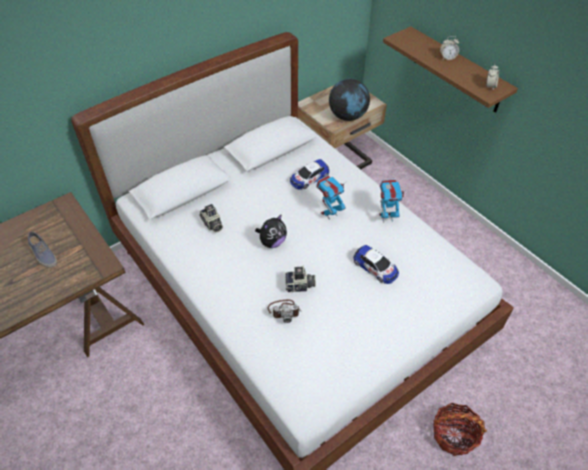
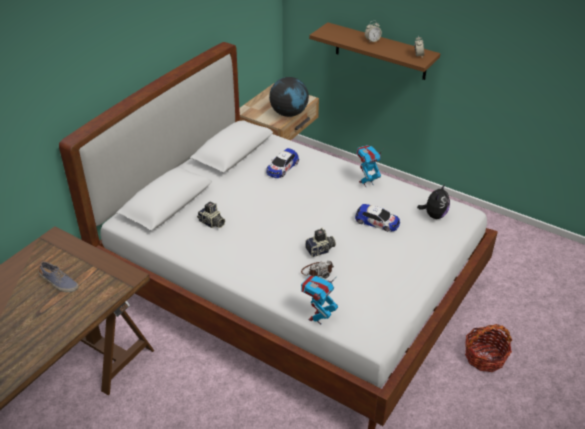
camera: 20 degrees left, 10 degrees down
plush toy [255,214,287,248] -> plush toy moved to [417,184,450,219]
toy robot [316,175,347,219] -> toy robot moved to [301,275,338,325]

